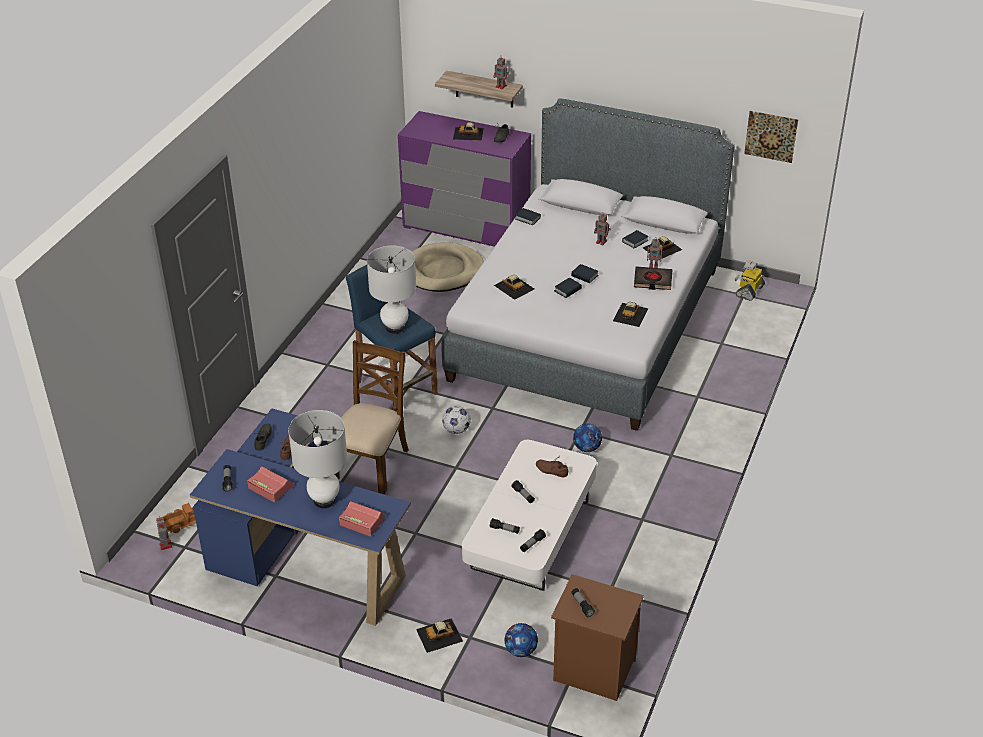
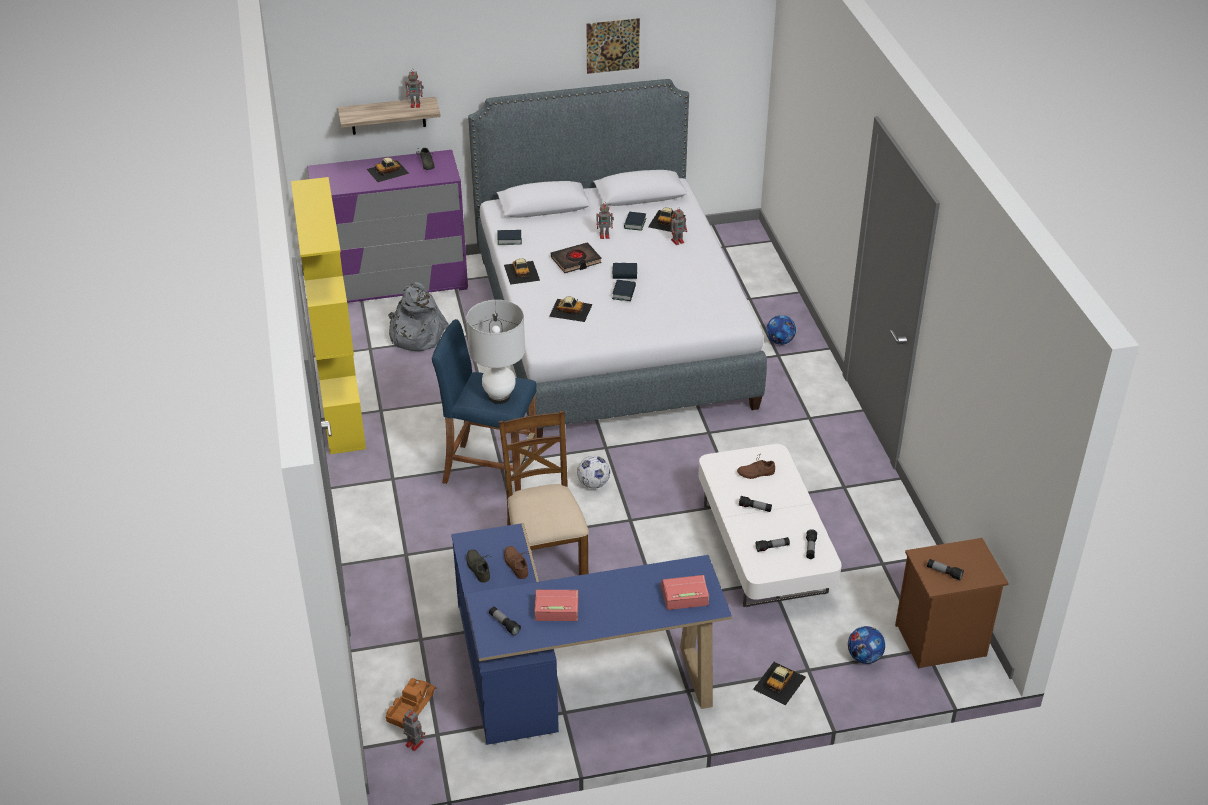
camera: 35 degrees left, 0 degrees up
white table lamp [288,410,348,508] -> none
beige dog bed [411,242,484,292] -> grey backpack [388,282,449,351]
football [573,423,602,452] -> football moved to [766,315,796,345]
toy car [613,302,649,327] -> toy car moved to [504,259,540,285]
black book [634,266,673,290] -> black book moved to [551,242,602,273]
toy robot [735,260,765,301] -> none
picture [744,111,798,163] -> picture moved to [587,18,640,74]
none -> yellow bookcase [291,177,366,454]

